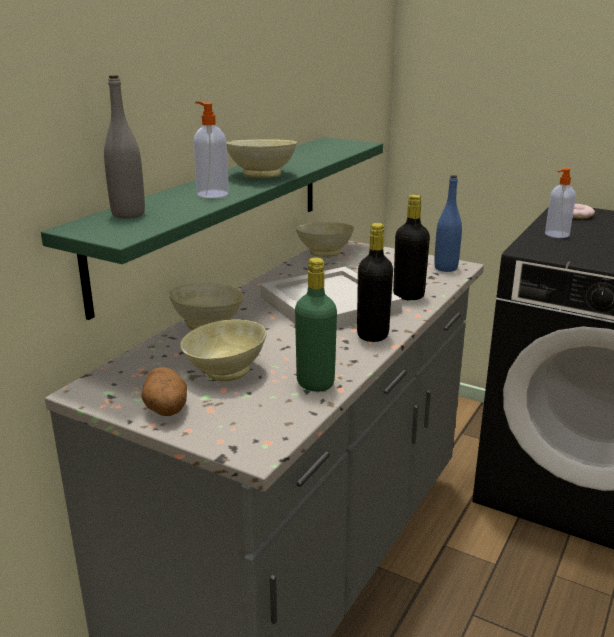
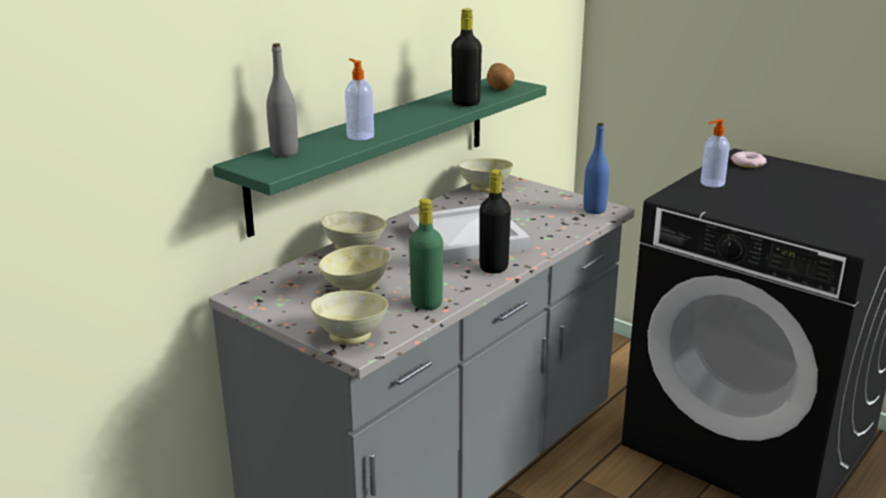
camera: 10 degrees right, 0 degrees up
potato [141,367,187,416] -> potato moved to [487,63,515,90]
beige bowl [226,139,297,178] -> beige bowl moved to [311,290,388,344]
black bottle [393,194,430,300] -> black bottle moved to [451,9,482,106]

